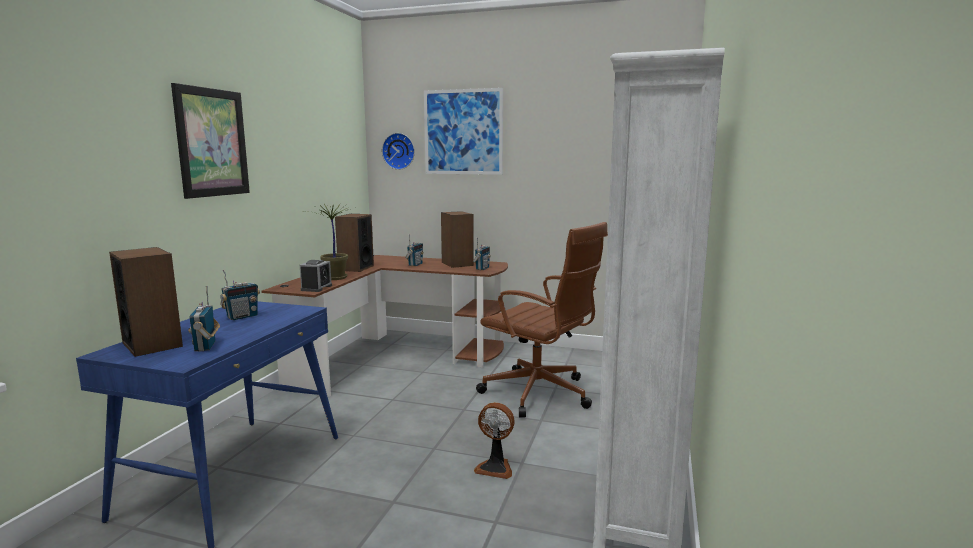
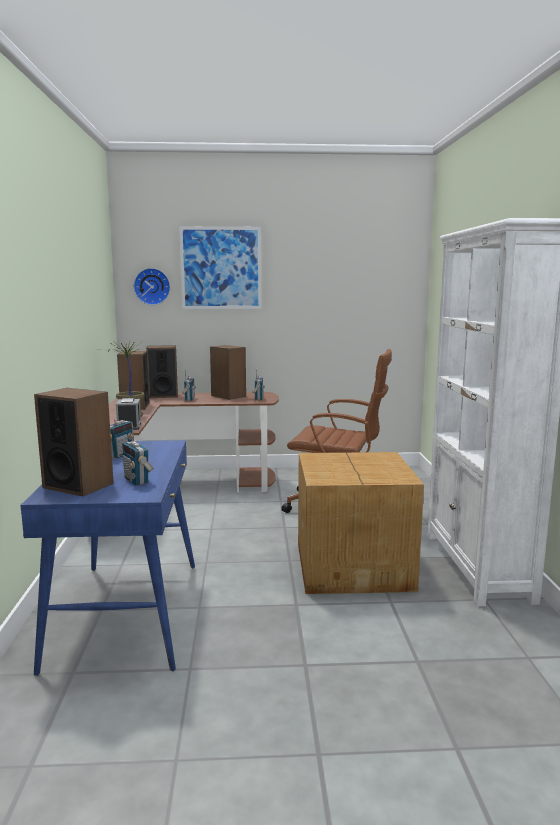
camera: 20 degrees left, 0 degrees up
picture [171,83,250,199] -> none
fan [474,402,515,479] -> cardboard box [298,452,424,594]
none -> speaker [146,345,178,398]

